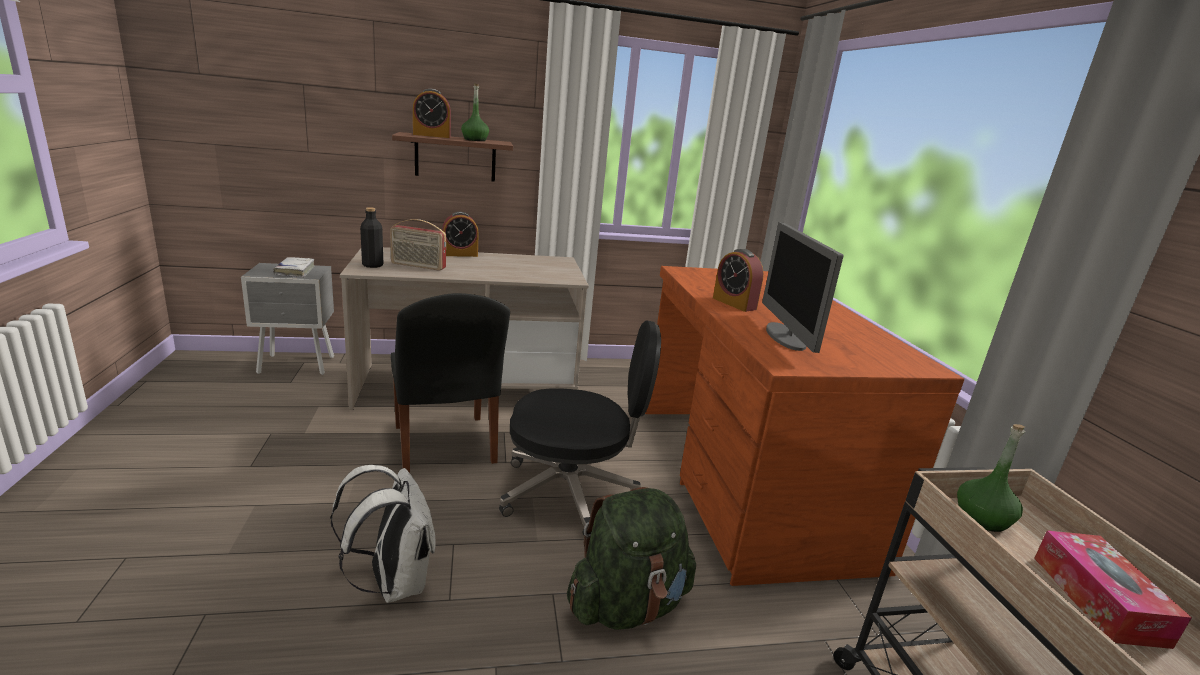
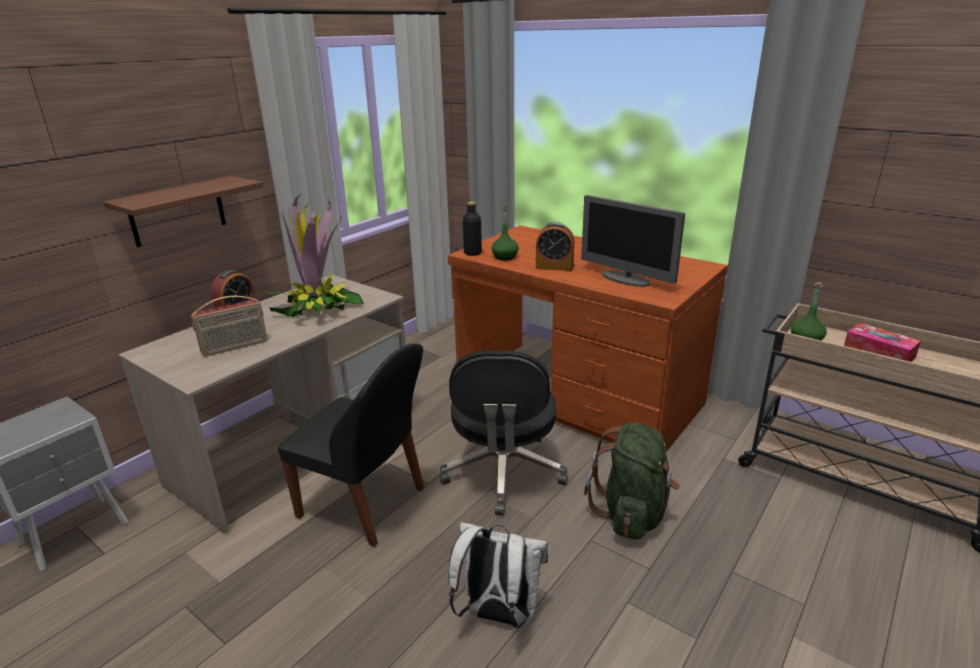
camera: 40 degrees left, 5 degrees up
white book [273,257,315,278] -> none
black bottle [360,207,383,268] -> black bottle moved to [463,202,482,256]
alarm clock [413,89,451,138] -> none
green bottle [461,84,489,141] -> green bottle moved to [491,206,519,260]
black office chair [499,321,661,536] -> black office chair turned 135 degrees clockwise [439,351,568,516]
none -> potted plant [267,195,364,317]

